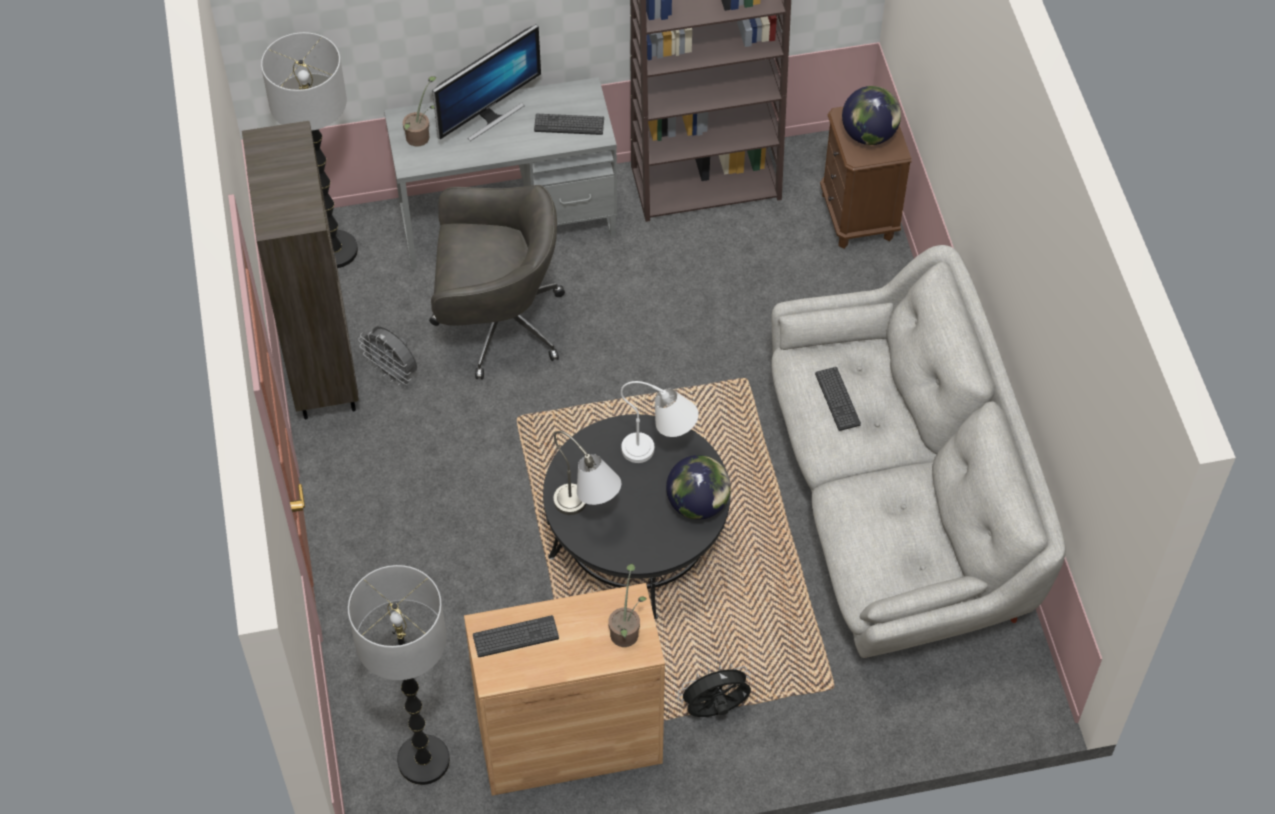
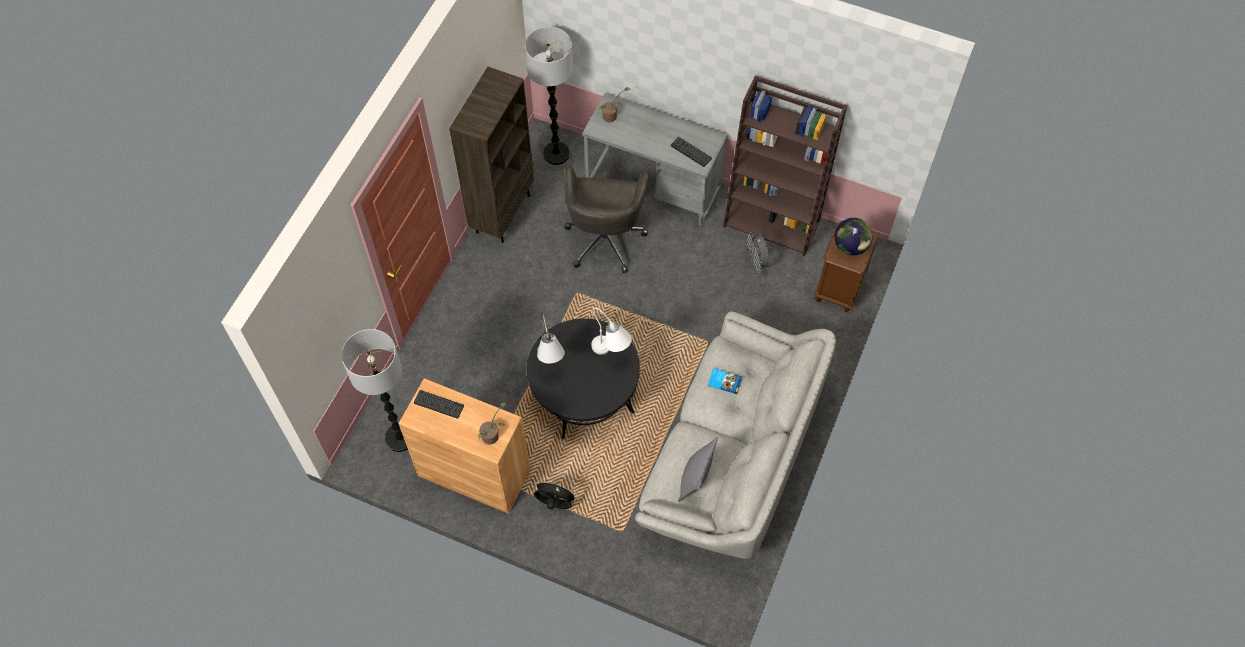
camera: 35 degrees right, 5 degrees up
grey fan [358,326,417,386] -> grey fan moved to [747,233,772,273]
grey office chair [429,185,565,380] -> grey office chair turned 60 degrees clockwise [564,165,649,273]
monitor [432,24,541,141] -> none
globe [666,455,731,520] -> none
keyboard [815,367,861,431] -> book [708,368,742,394]
none -> grey pillow [678,437,718,502]

